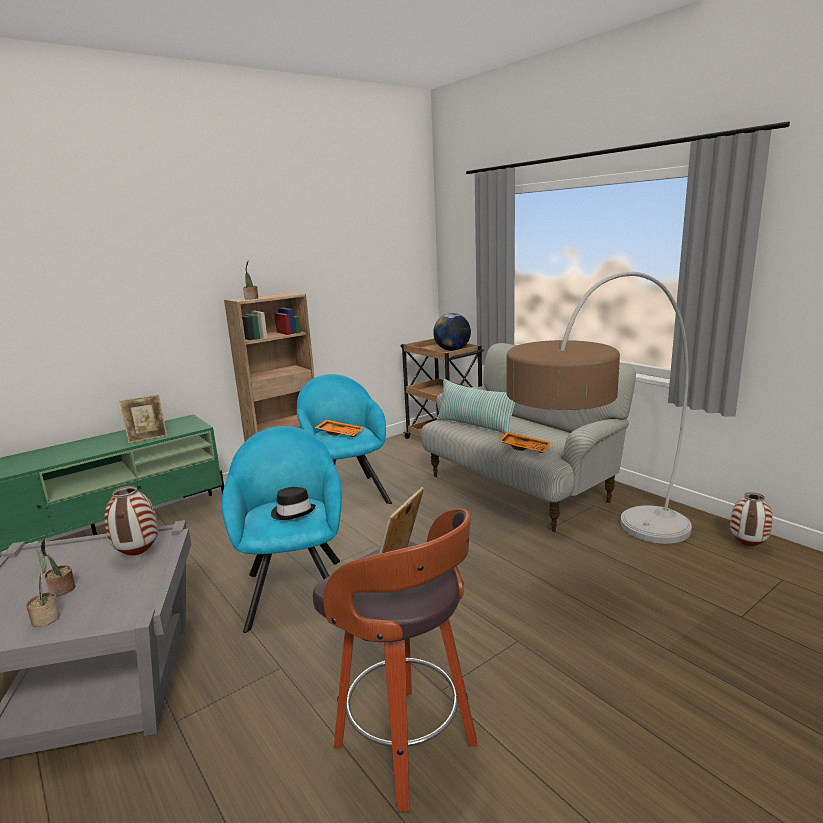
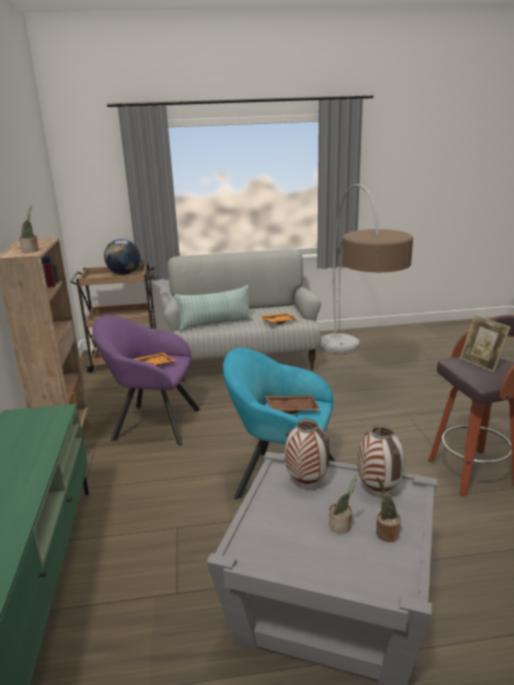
camera: 60 degrees left, 5 degrees up
picture frame [120,395,167,443] -> none
black hat [271,487,316,520] -> brown tray [265,395,321,414]
turquoise armchair [297,374,392,504] -> purple armchair [92,315,200,446]
vase [730,492,773,546] -> vase moved to [357,425,405,492]

